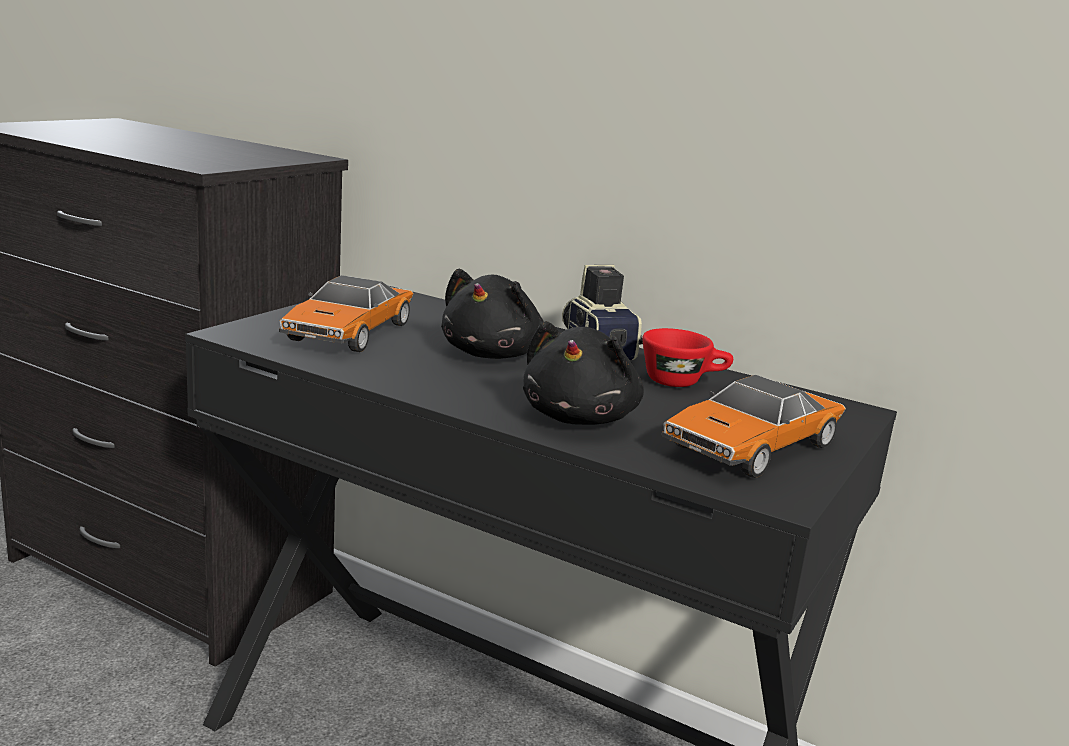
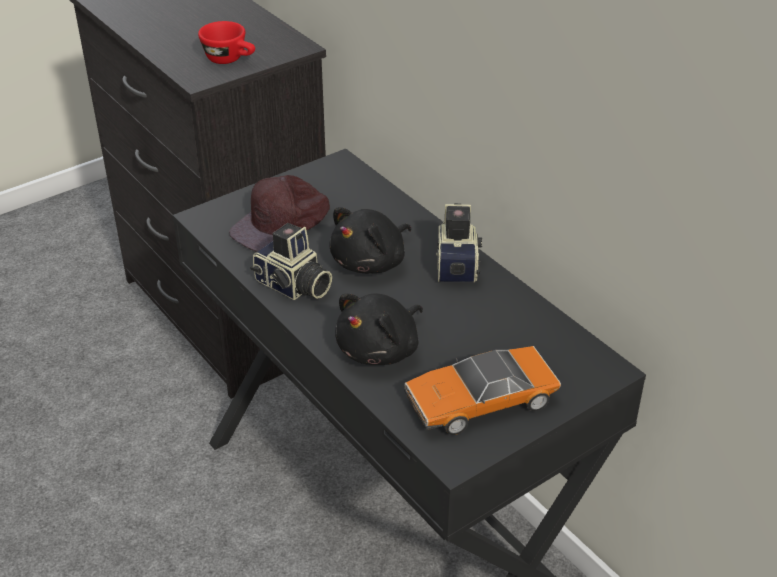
camera: 25 degrees right, 20 degrees up
toy car [279,275,414,352] -> brown cap [229,175,330,252]
red cup [642,328,733,387] -> red cup moved to [198,21,255,64]
none -> camera [250,223,332,300]

